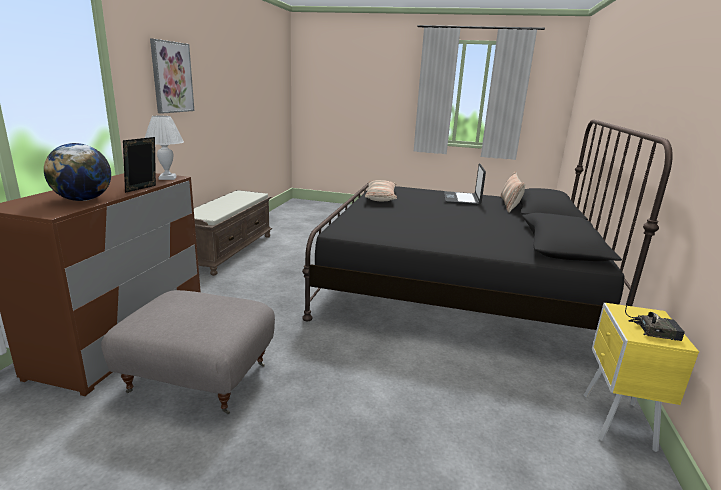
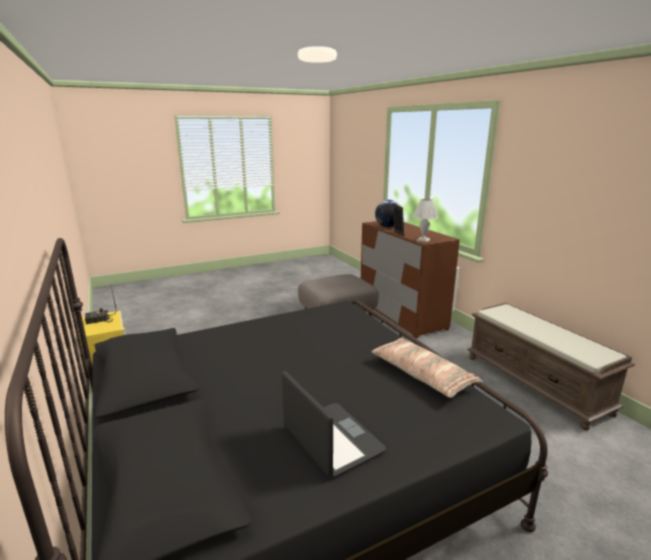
camera: 140 degrees right, 0 degrees up
picture [150,39,194,114] -> none
pillow [501,171,525,212] -> none

